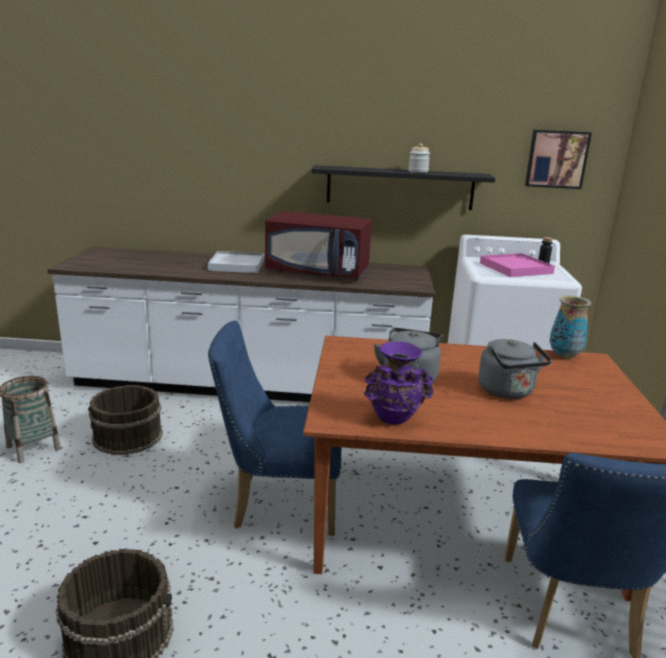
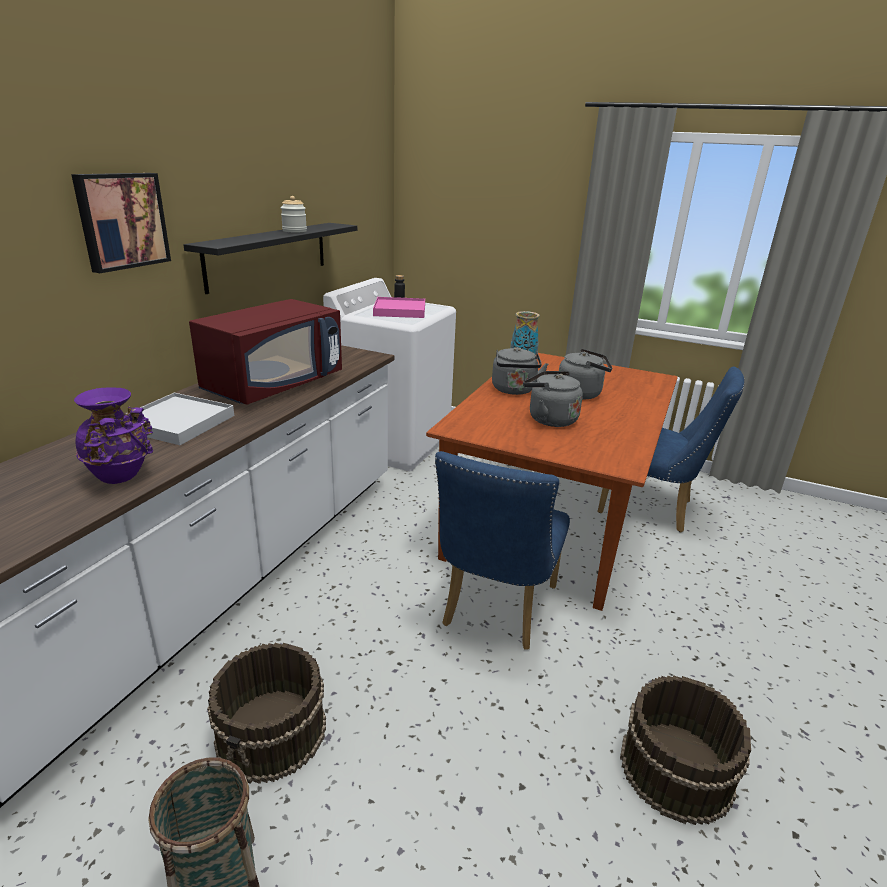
camera: 70 degrees left, 5 degrees up
purple vase [364,342,433,425] -> purple vase moved to [74,387,153,484]
picture [525,130,592,189] -> picture moved to [71,173,171,273]
none -> grey kettle [492,347,548,395]

